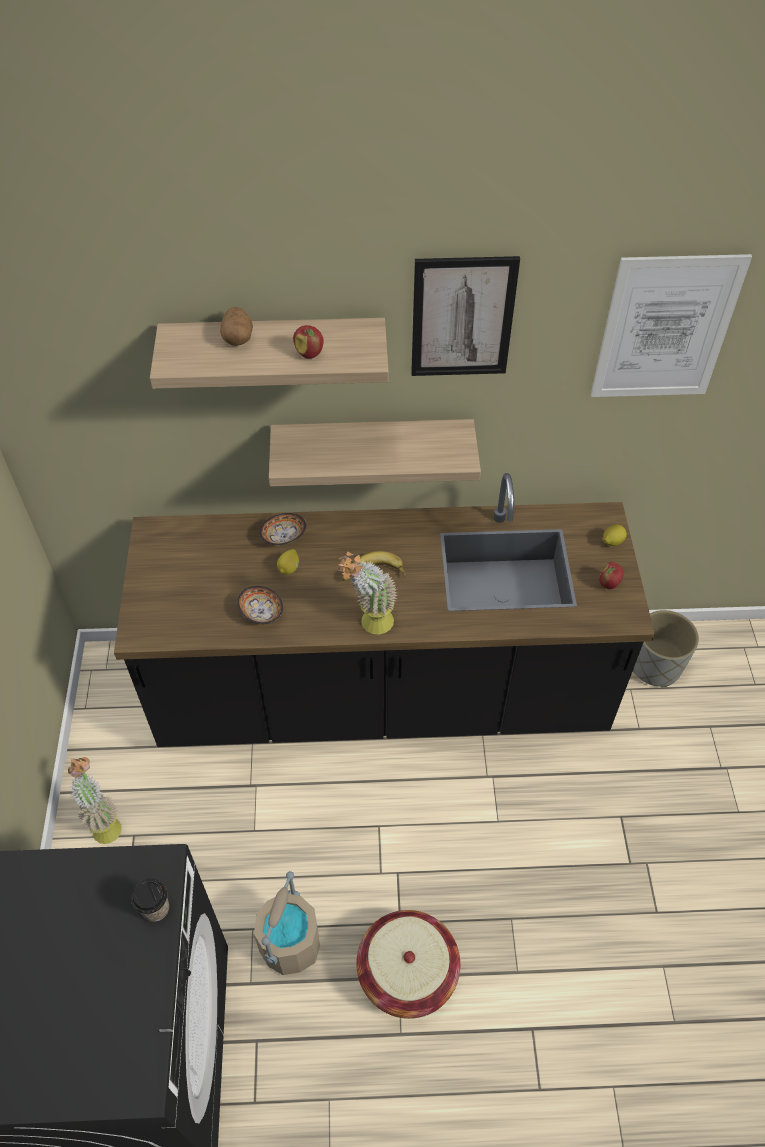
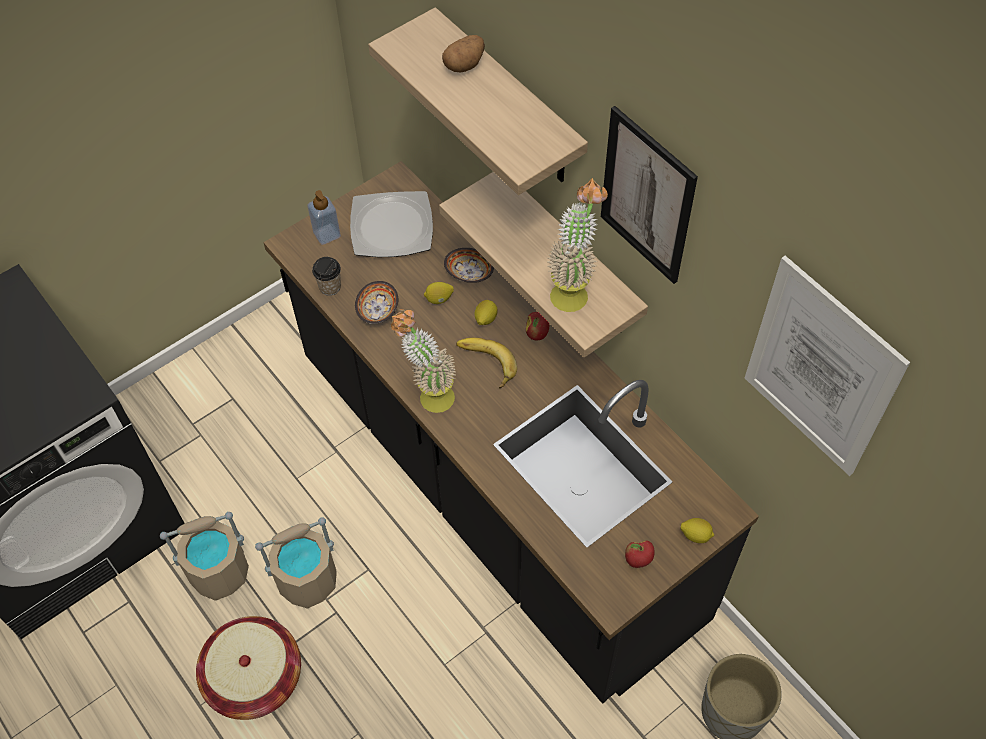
camera: 55 degrees right, 5 degrees up
potted plant [68,757,122,844] -> potted plant moved to [546,178,608,312]
cup [131,878,169,922] -> cup moved to [312,257,341,296]
apple [293,325,324,359] -> apple moved to [526,312,549,340]
none -> beige bucket [255,517,337,609]
none -> soap dispenser [308,190,341,245]
none -> plate [350,191,433,257]
none -> lemon [474,300,497,325]

